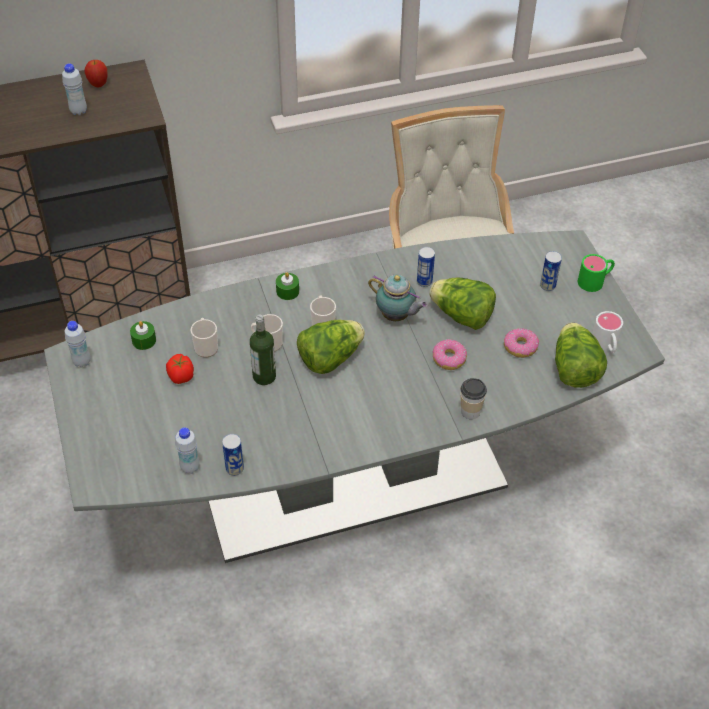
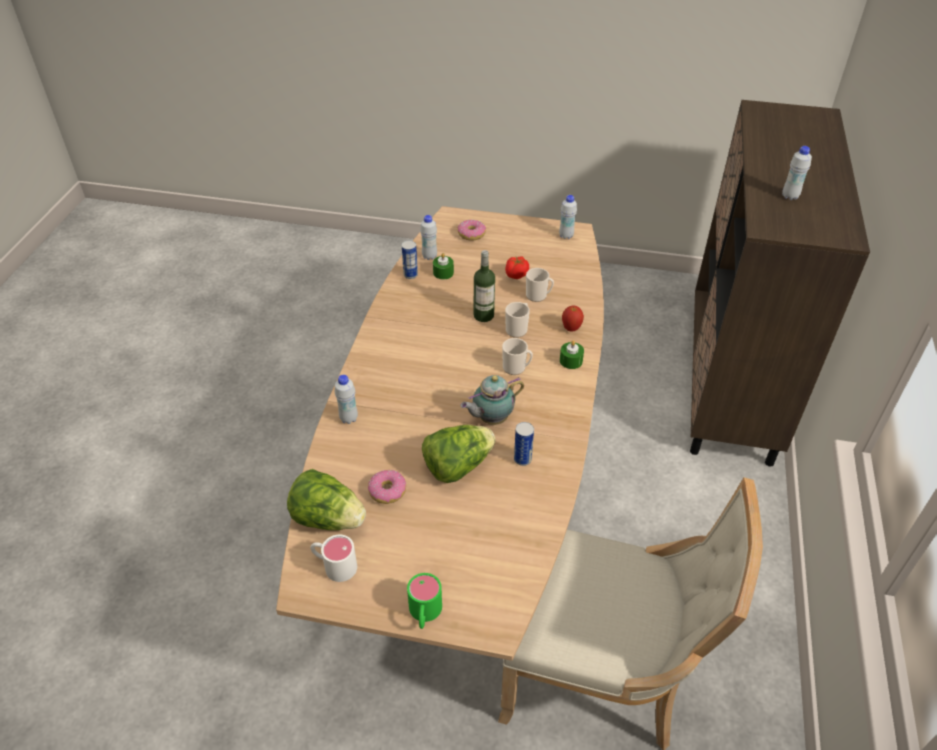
camera: 120 degrees right, 5 degrees down
grey dining table [44,230,665,563] -> brown dining table [276,206,604,661]
apple [84,60,107,87] -> apple moved to [562,305,584,332]
green candle [130,321,156,350] -> green candle moved to [433,253,454,280]
lettuce [297,320,365,374] -> none
donut [433,339,467,370] -> donut moved to [458,220,486,241]
cup [461,378,487,419] -> white bottle [335,375,358,424]
can [540,251,562,291] -> none

